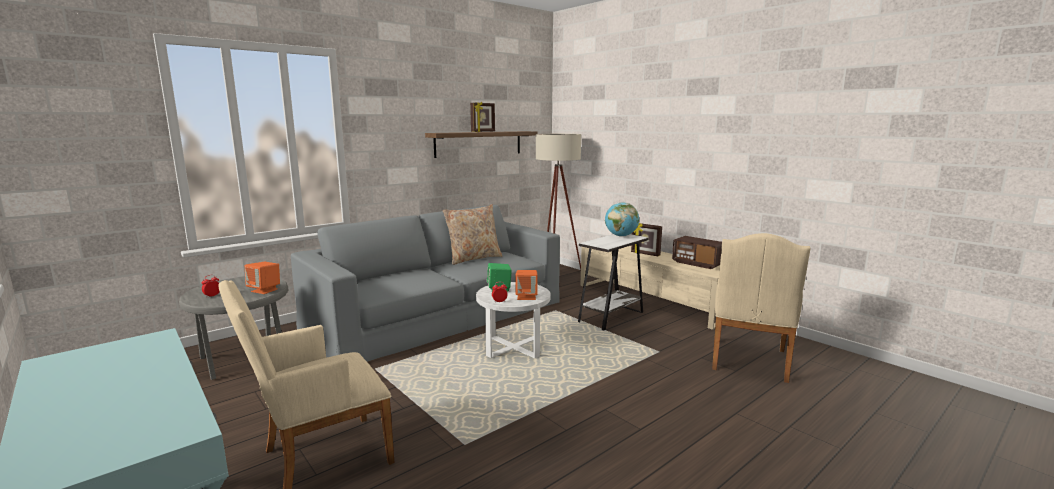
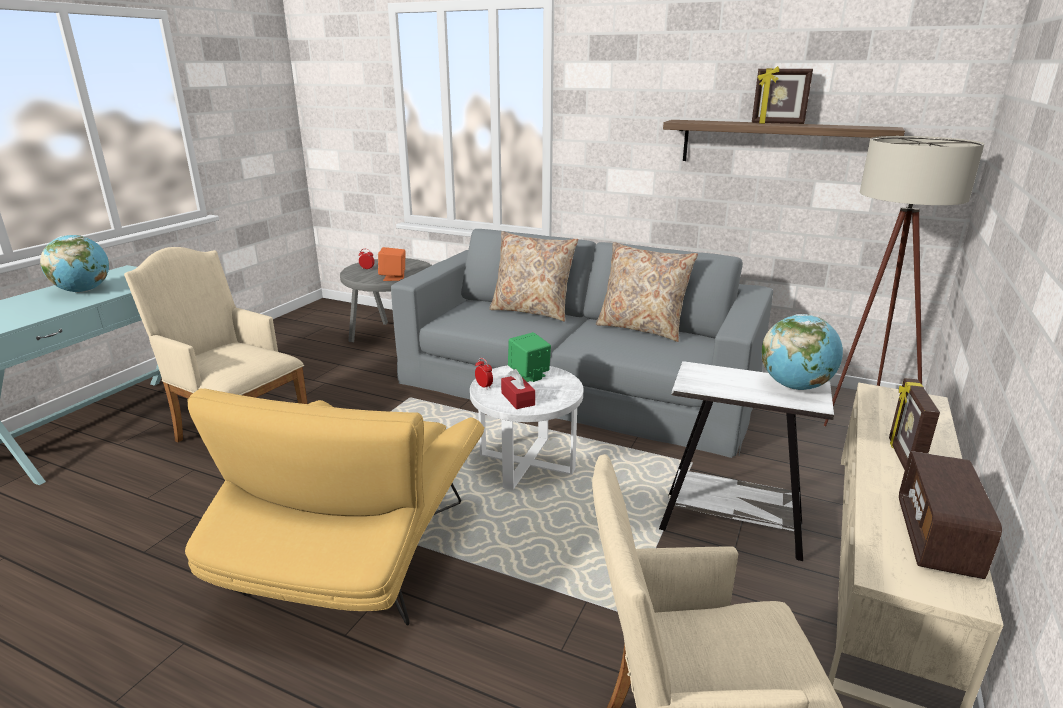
camera: 65 degrees right, 10 degrees up
orange speaker [516,270,538,300] -> red tissue box [501,369,535,409]
none -> globe [40,235,109,293]
none -> yellow armchair [185,388,485,626]
none -> beige pillow [489,231,578,321]

